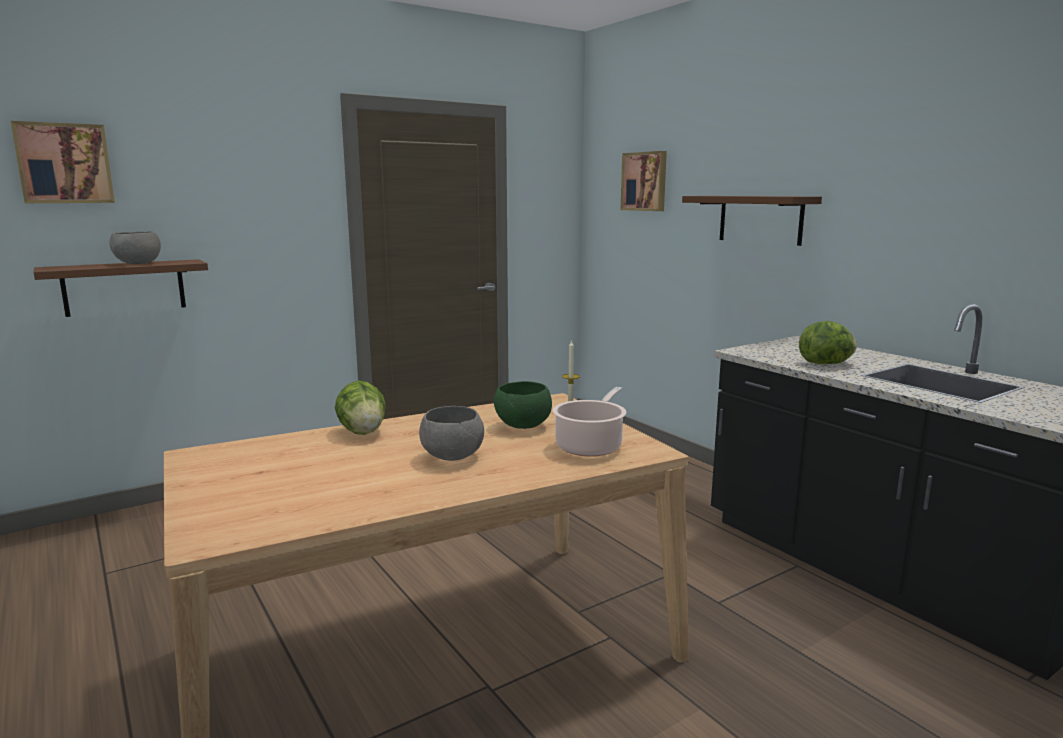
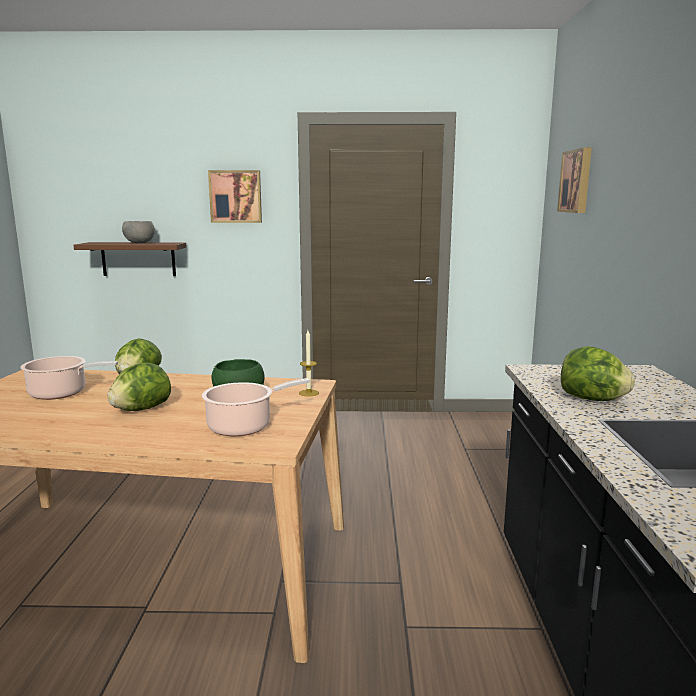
camera: 35 degrees right, 0 degrees up
picture [11,121,115,203] -> picture moved to [208,170,262,223]
grey bowl [419,406,484,461] -> lettuce [108,363,171,411]
brown shelf [682,196,822,246] -> none
none -> cooking pot [20,356,118,400]

